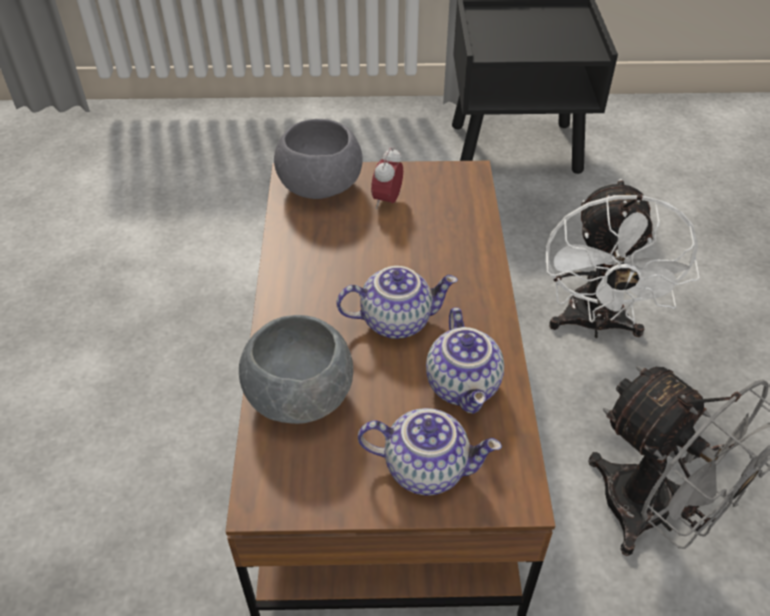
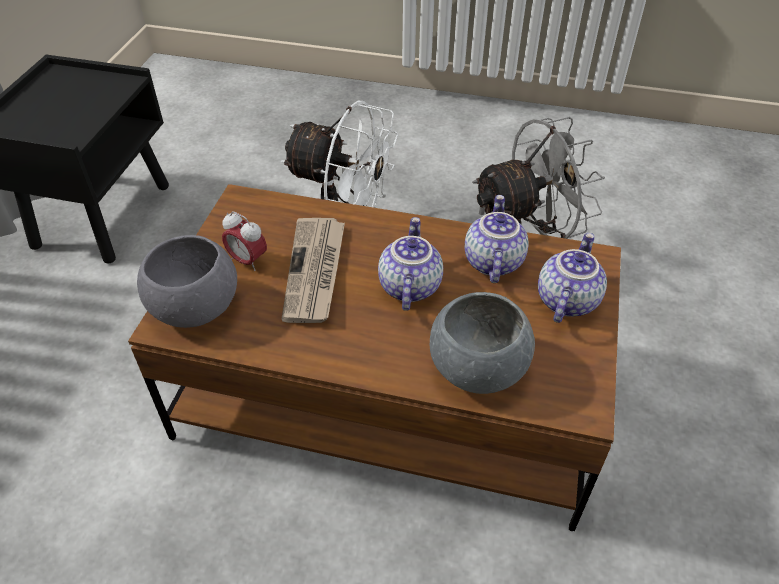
camera: 75 degrees left, 0 degrees up
teapot [426,307,504,414] -> teapot turned 90 degrees counterclockwise [465,195,529,283]
none -> newspaper [282,218,345,323]

